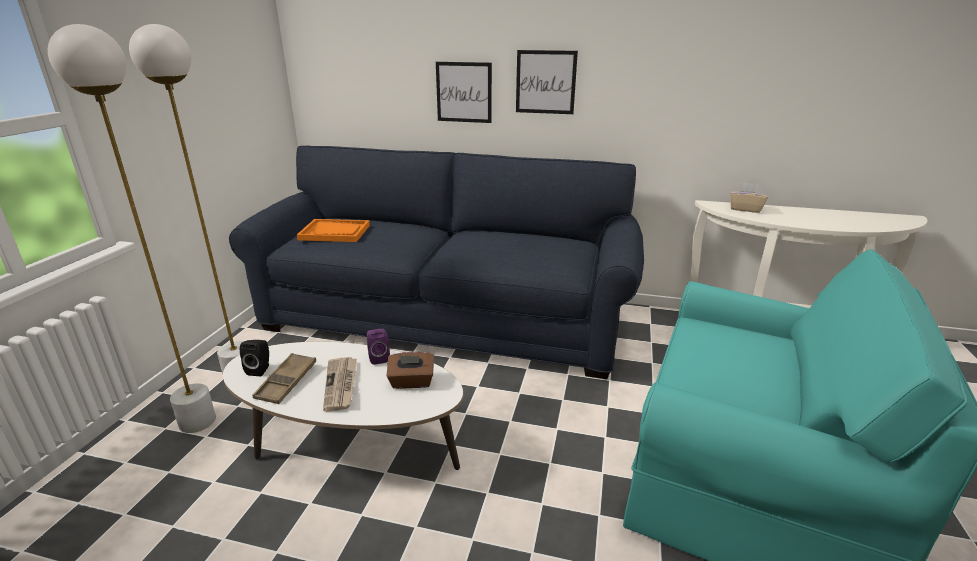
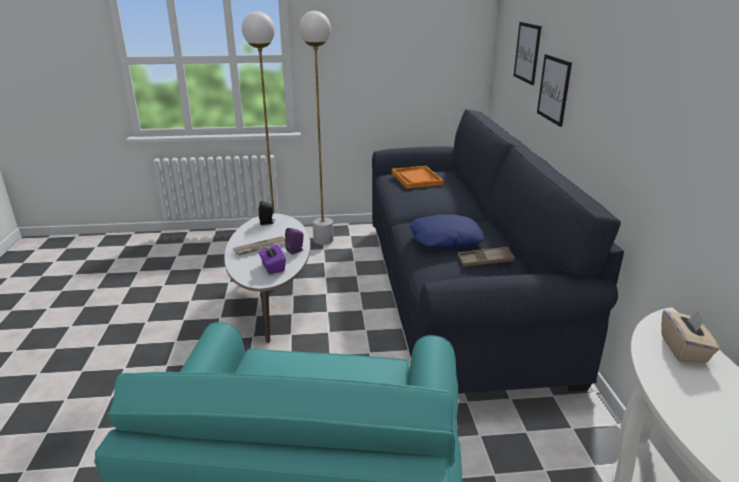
camera: 70 degrees right, 0 degrees up
brown tray [252,353,316,404] -> brown tray moved to [458,247,515,267]
brown tissue box [386,352,434,389] -> purple tissue box [259,245,286,274]
picture [516,50,578,114] -> picture moved to [514,22,541,85]
none -> blue pillow [409,214,484,248]

